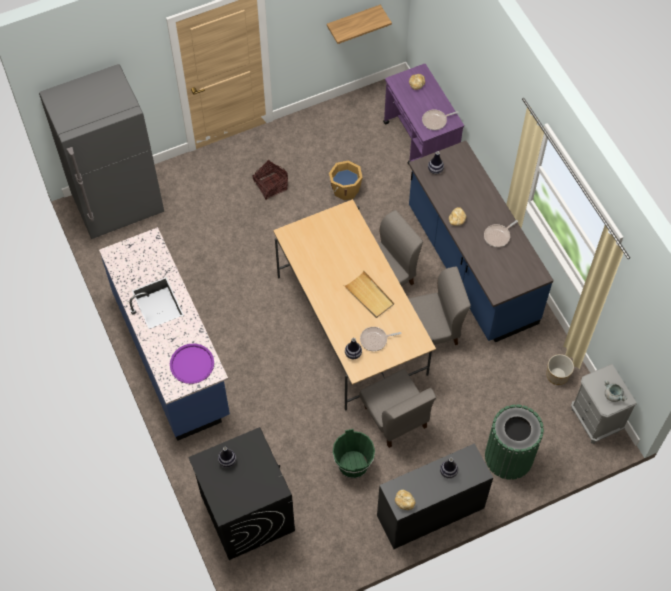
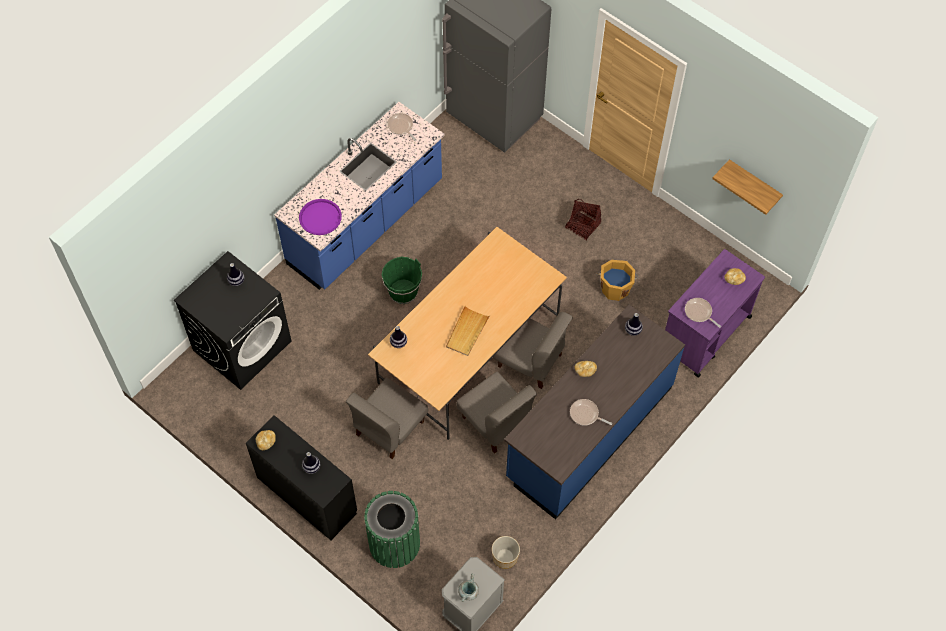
camera: 65 degrees right, 0 degrees up
green bucket [333,429,375,479] -> green bucket moved to [382,257,422,304]
frying pan [360,327,401,351] -> frying pan moved to [387,113,417,141]

